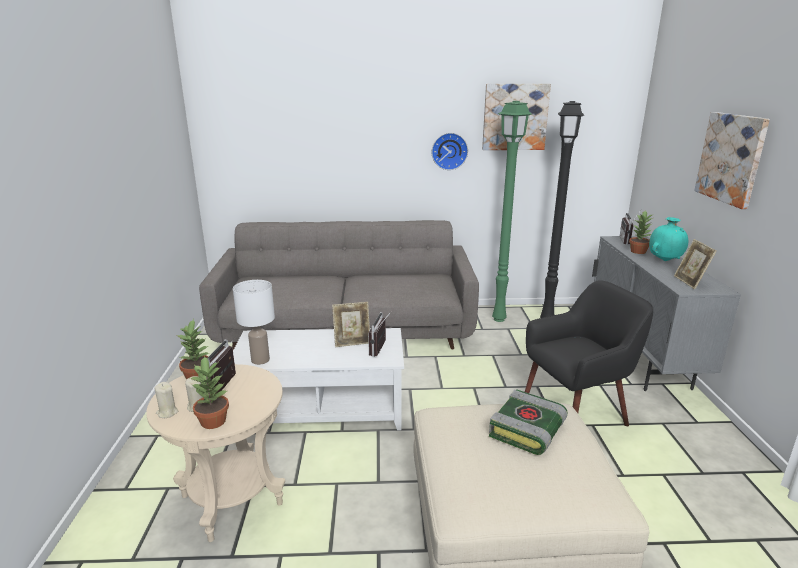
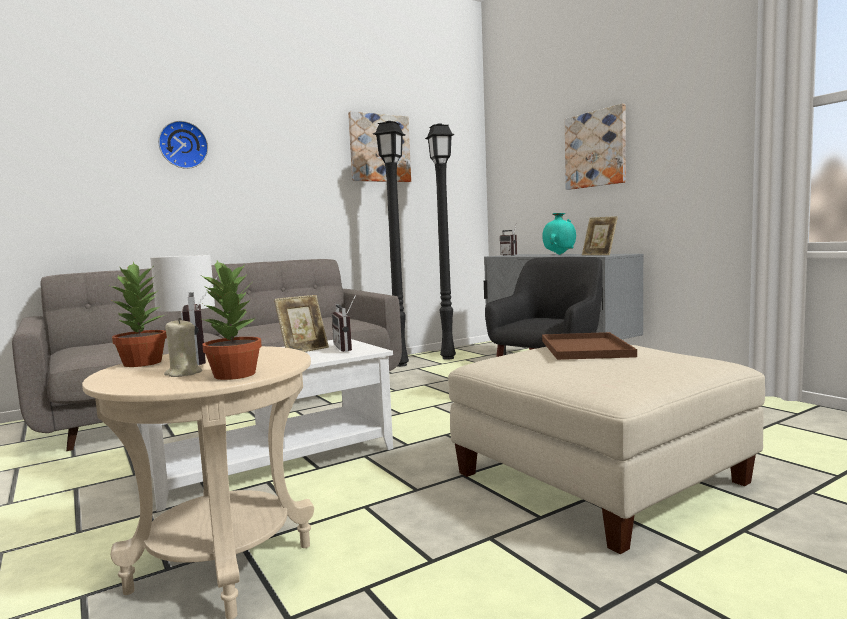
camera: 30 degrees left, 15 degrees down
beige candle [154,382,178,418] -> none
wall clock [432,133,468,170] -> wall clock moved to [158,121,208,169]
book [489,390,567,455] -> brown tray [542,332,637,360]
green floor lamp [492,101,532,322] -> black floor lamp [373,121,409,367]
potted plant [629,211,653,254] -> none

